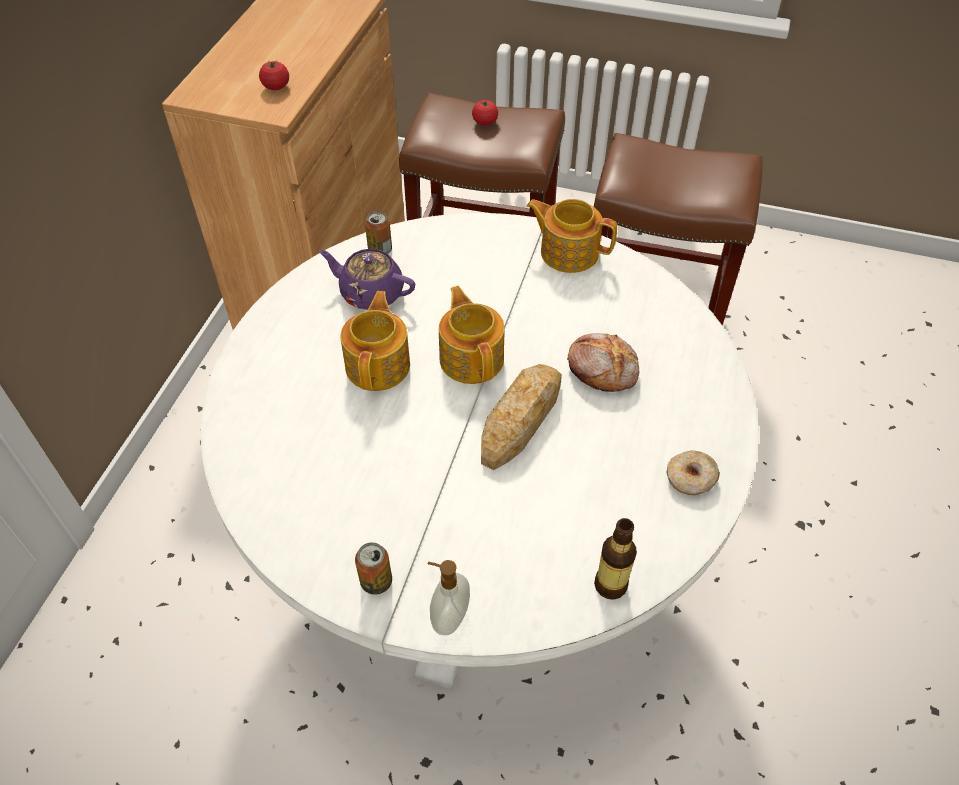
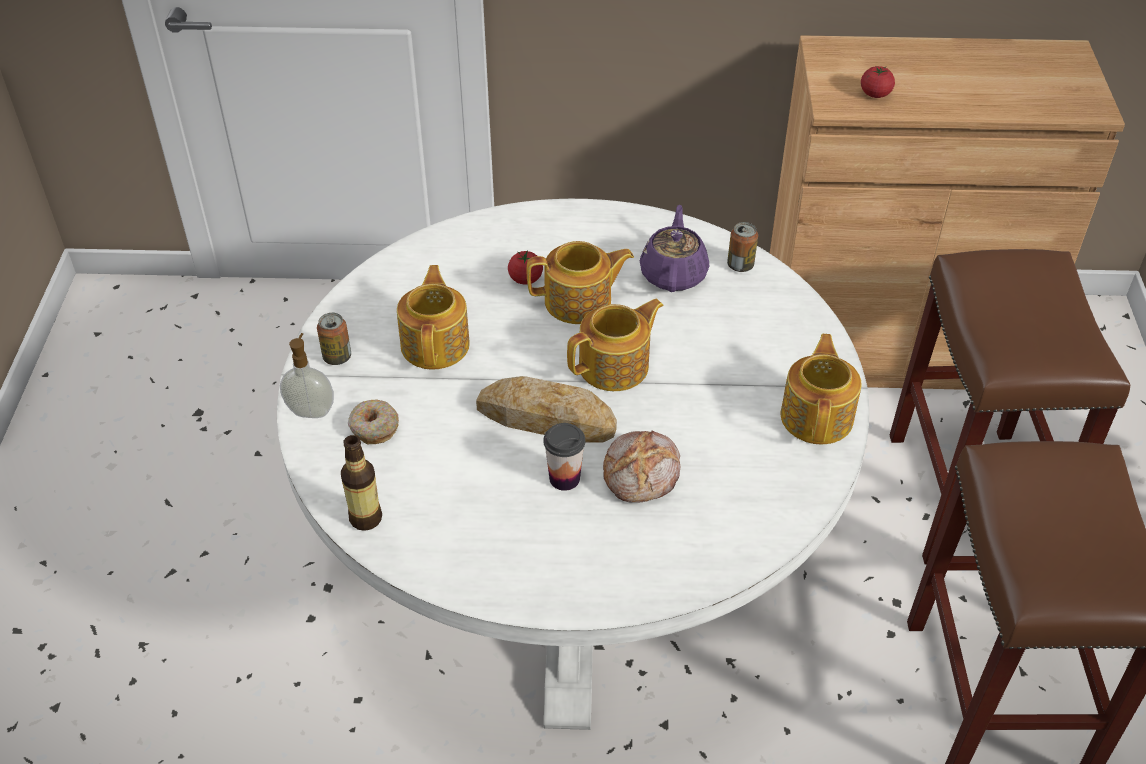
camera: 75 degrees right, 5 degrees down
tomato [472,100,498,126] -> tomato moved to [508,250,543,284]
donut [666,450,720,495] -> donut moved to [348,400,399,444]
none -> teapot [397,265,470,369]
none -> cup [543,423,585,491]

